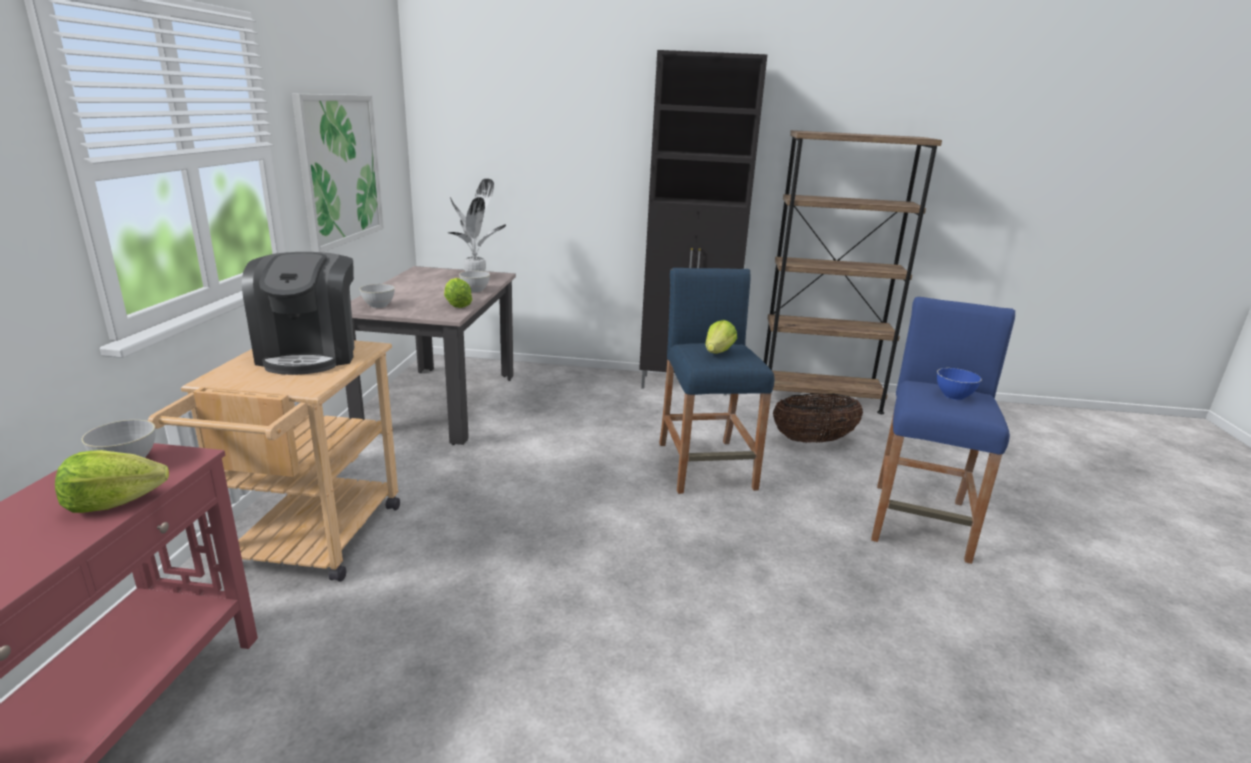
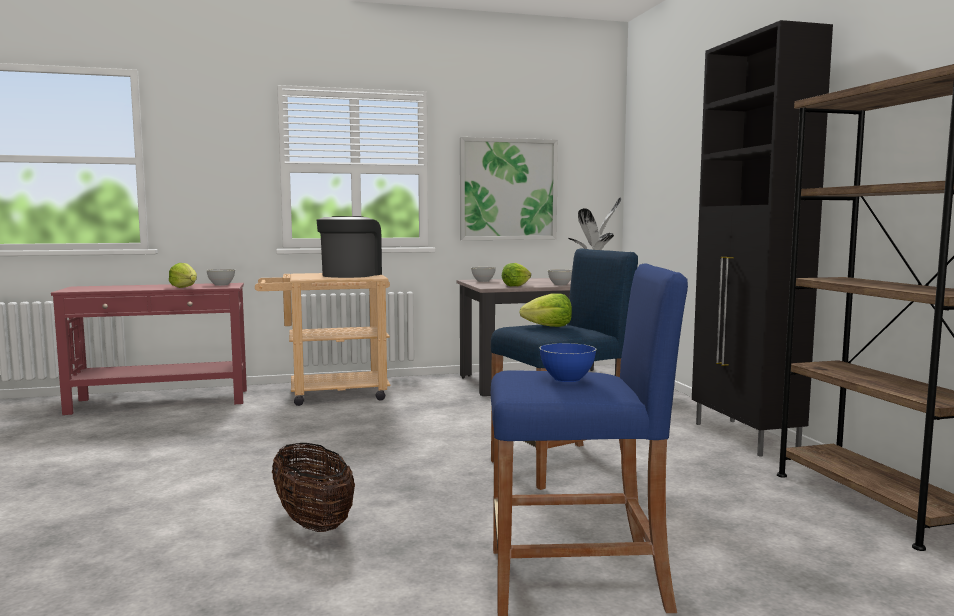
camera: 70 degrees right, 15 degrees down
coffee machine [242,252,355,375] -> coffee machine turned 135 degrees clockwise [317,216,382,278]
basket [773,393,863,443] -> basket moved to [272,443,355,532]

